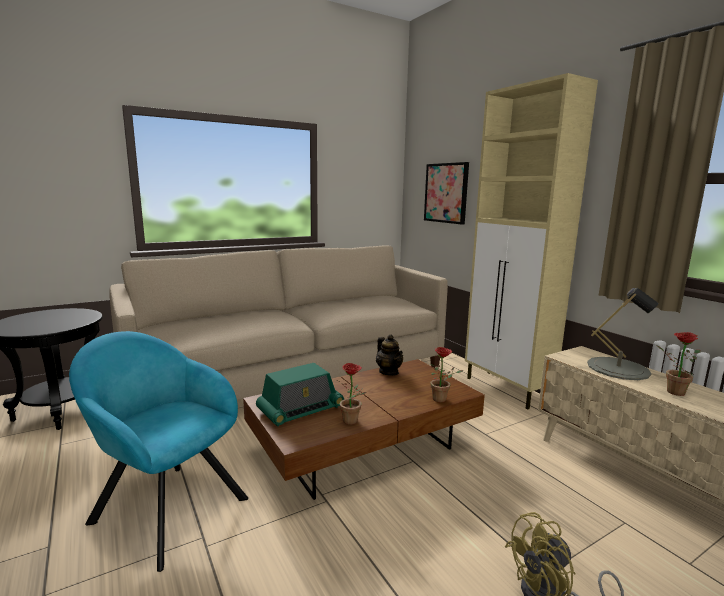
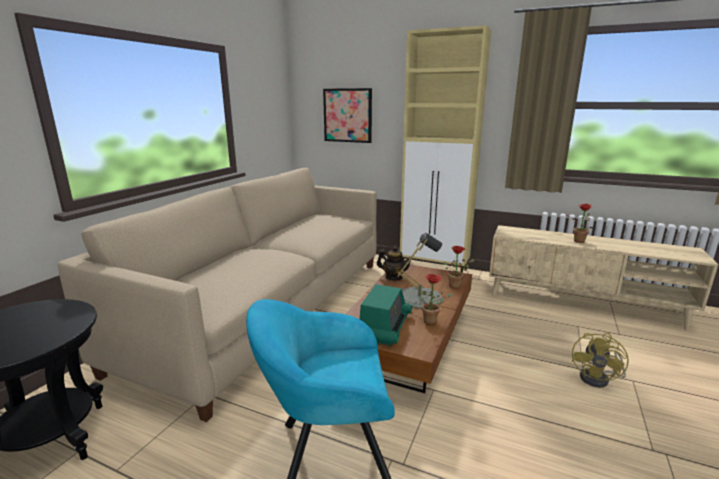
camera: 35 degrees left, 5 degrees up
grey table lamp [587,288,659,380] -> grey table lamp moved to [397,233,442,309]

